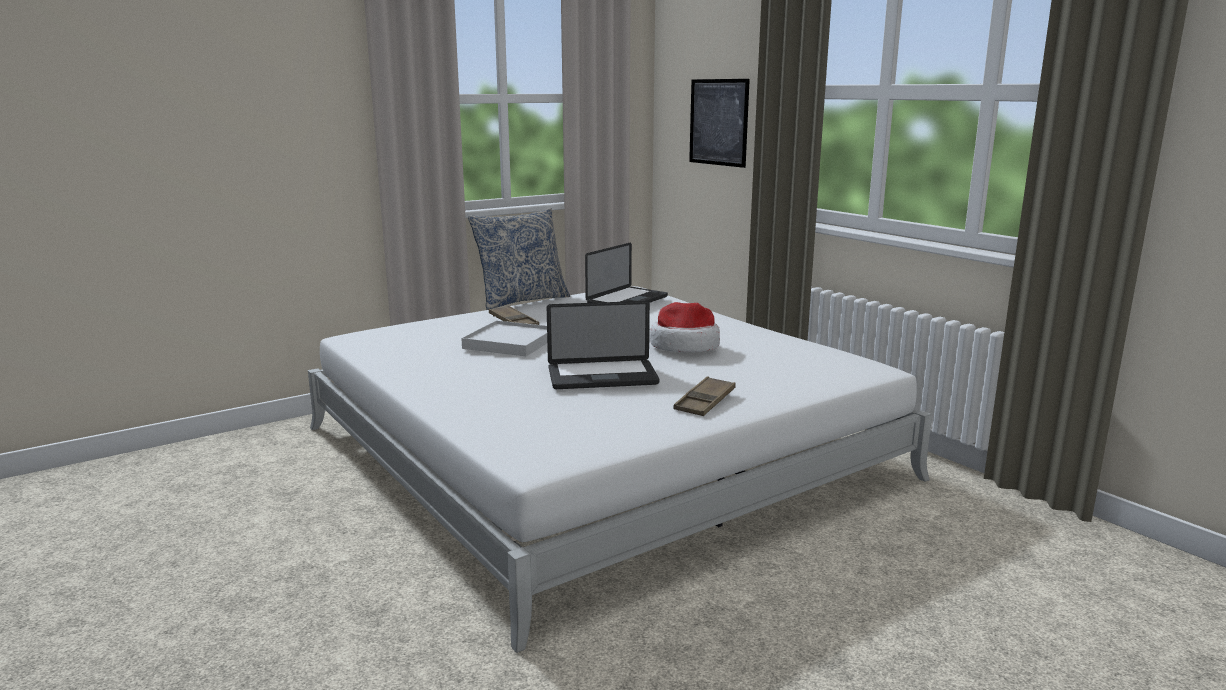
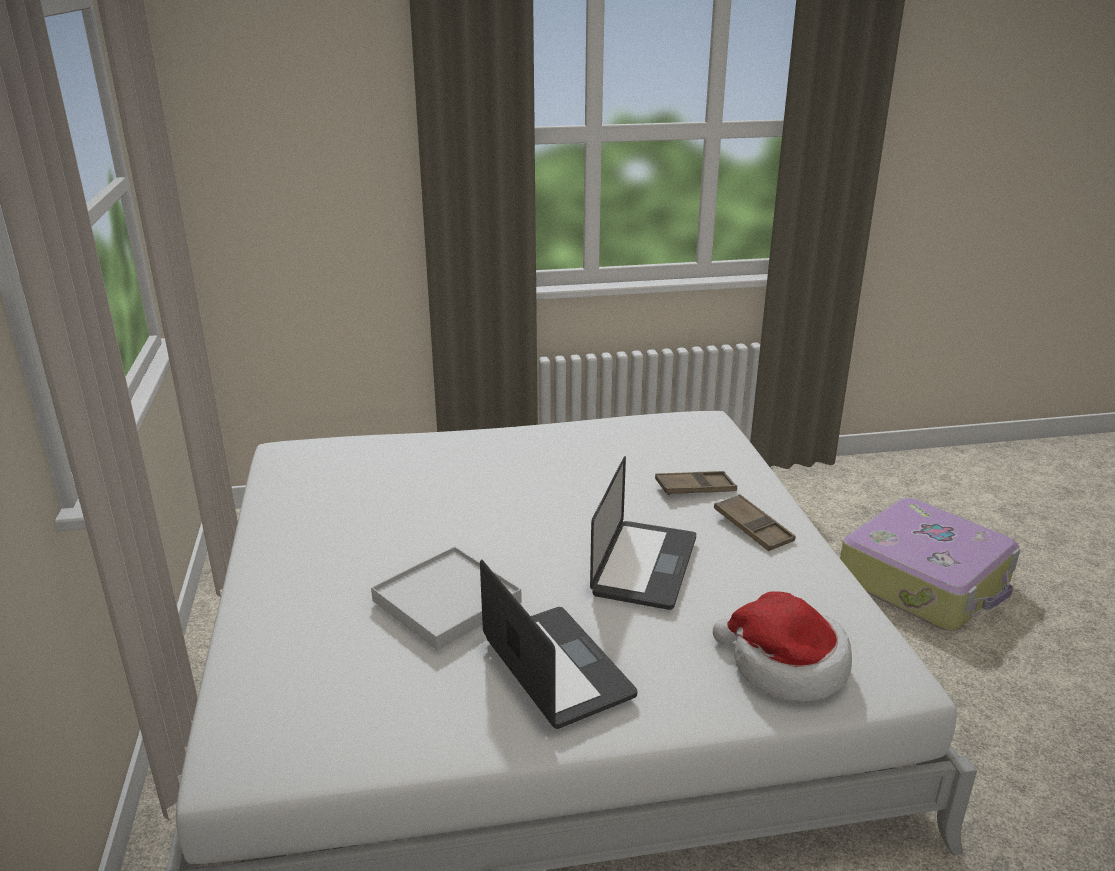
camera: 65 degrees left, 10 degrees up
pillow [468,208,570,310] -> none
brown tray [489,306,539,325] -> brown tray moved to [655,471,737,495]
laptop [585,243,668,303] -> laptop moved to [480,559,637,729]
hat [650,302,720,352] -> hat moved to [713,591,852,701]
picture [689,79,750,168] -> none
none -> suitcase [840,498,1021,631]

